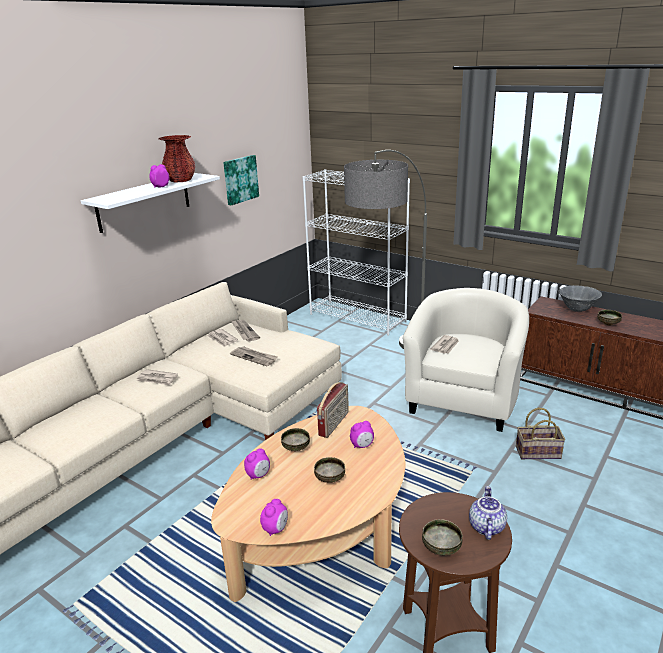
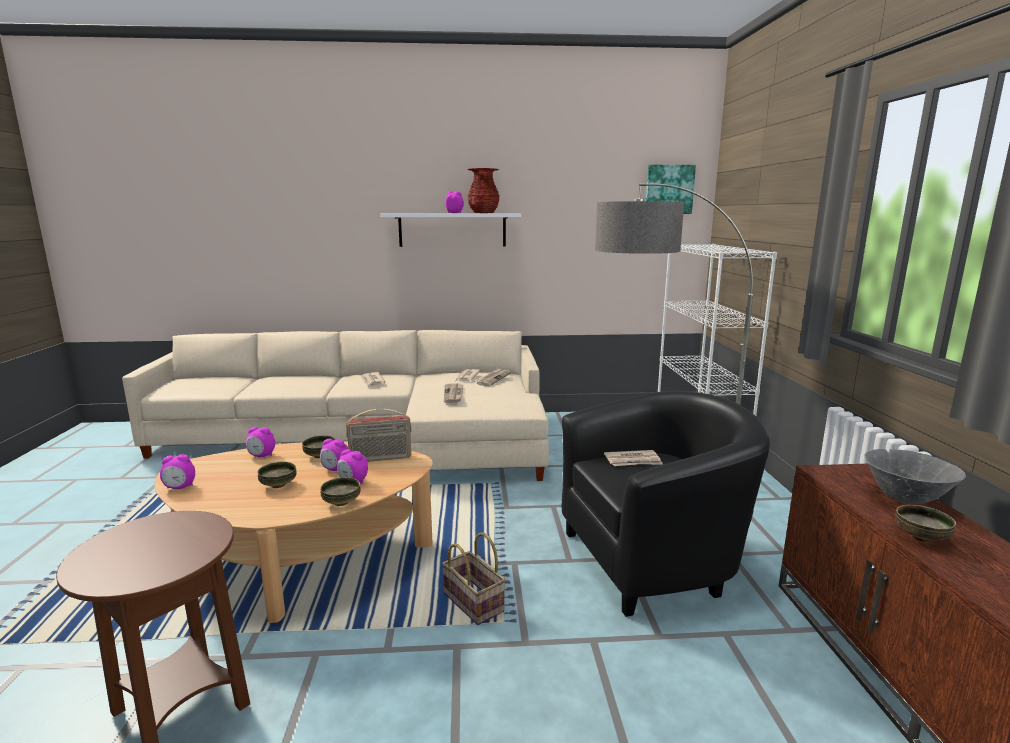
camera: 50 degrees right, 10 degrees down
picture [223,155,259,205] -> picture moved to [646,165,696,214]
beige armchair [403,288,529,432] -> black armchair [562,391,770,617]
bowl [422,519,463,555] -> bowl moved to [320,477,361,506]
teapot [469,486,507,540] -> none
basket [516,408,565,459] -> basket moved to [442,532,506,625]
none -> alarm clock [320,438,348,471]

